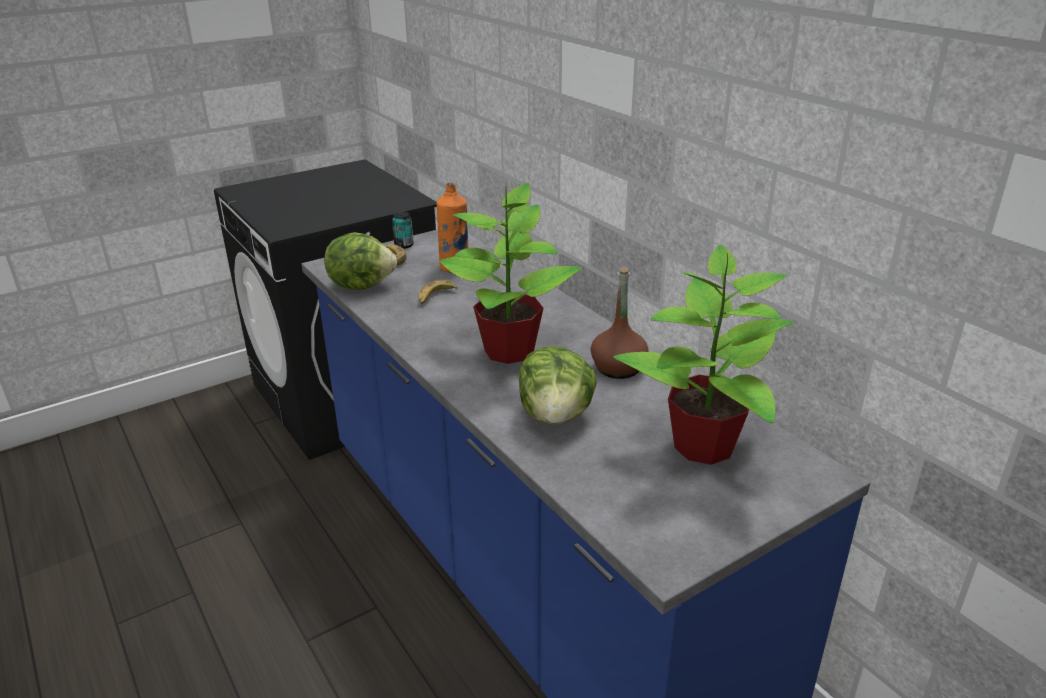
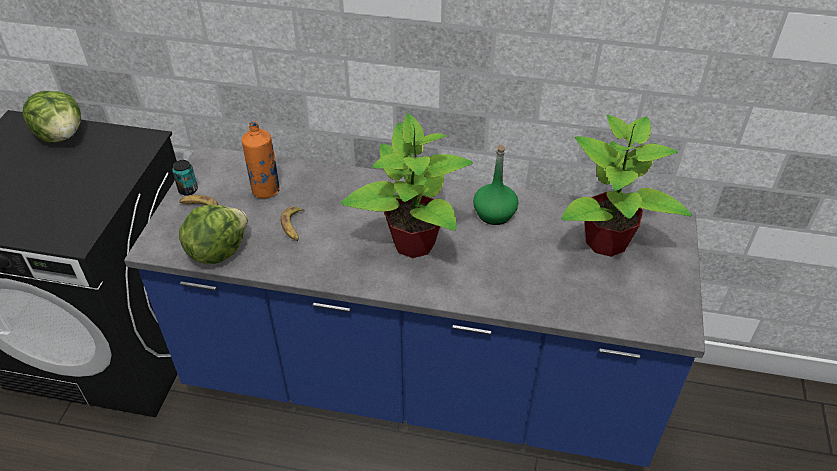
camera: 45 degrees left, 15 degrees up
lettuce [519,346,597,424] -> lettuce moved to [22,91,81,142]
brown bottle [591,267,649,379] -> green bottle [473,145,518,225]

